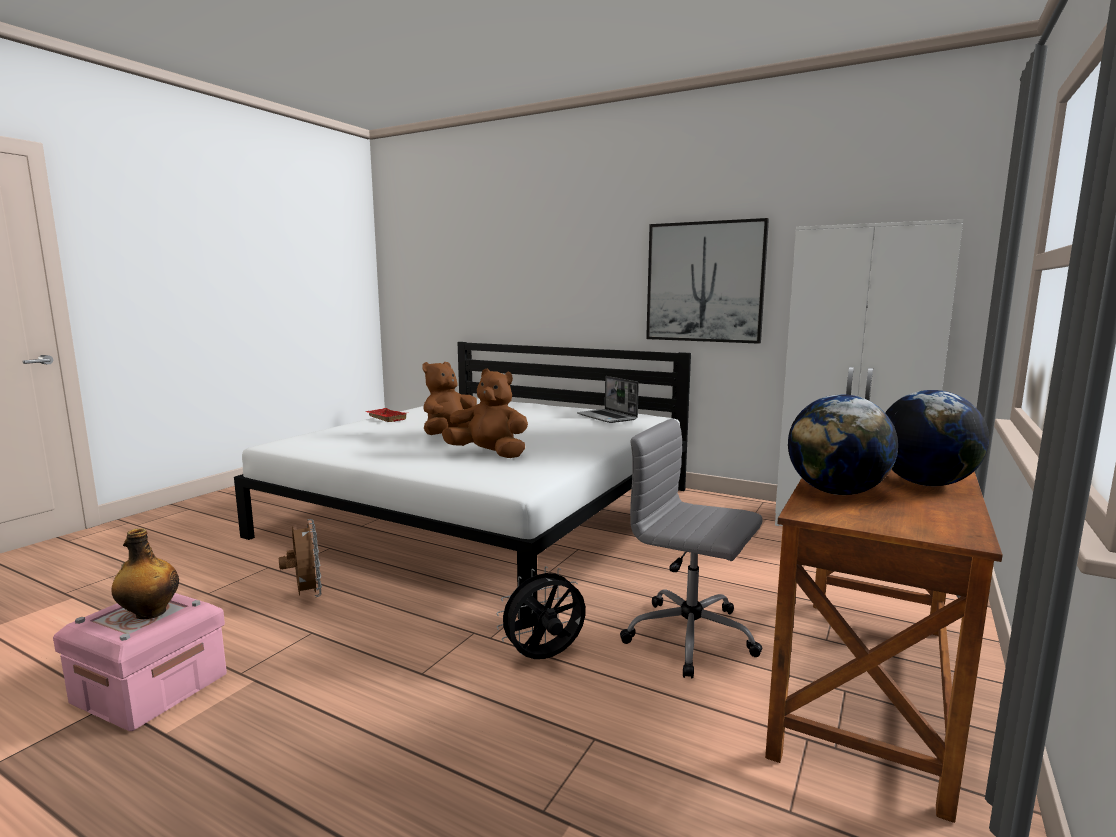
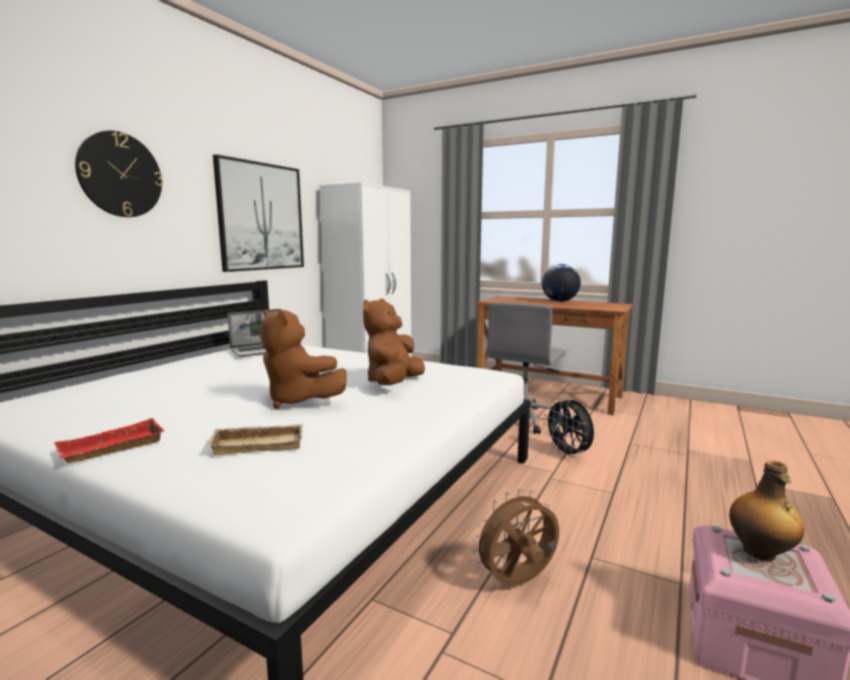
camera: 90 degrees left, 0 degrees up
globe [788,394,898,495] -> none
none -> wall clock [75,131,163,217]
none -> beige tray [207,424,303,455]

